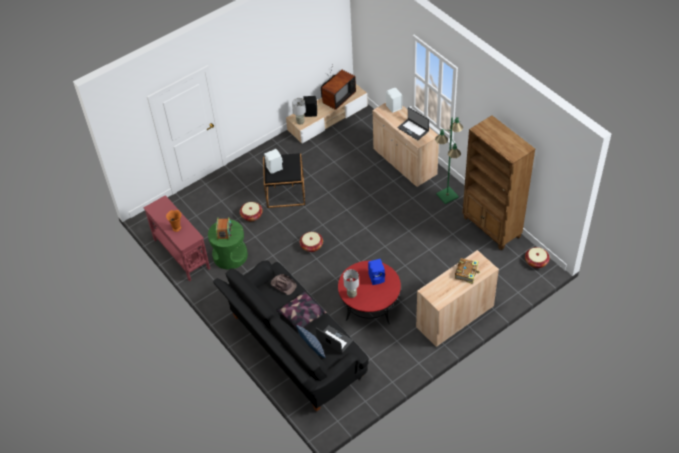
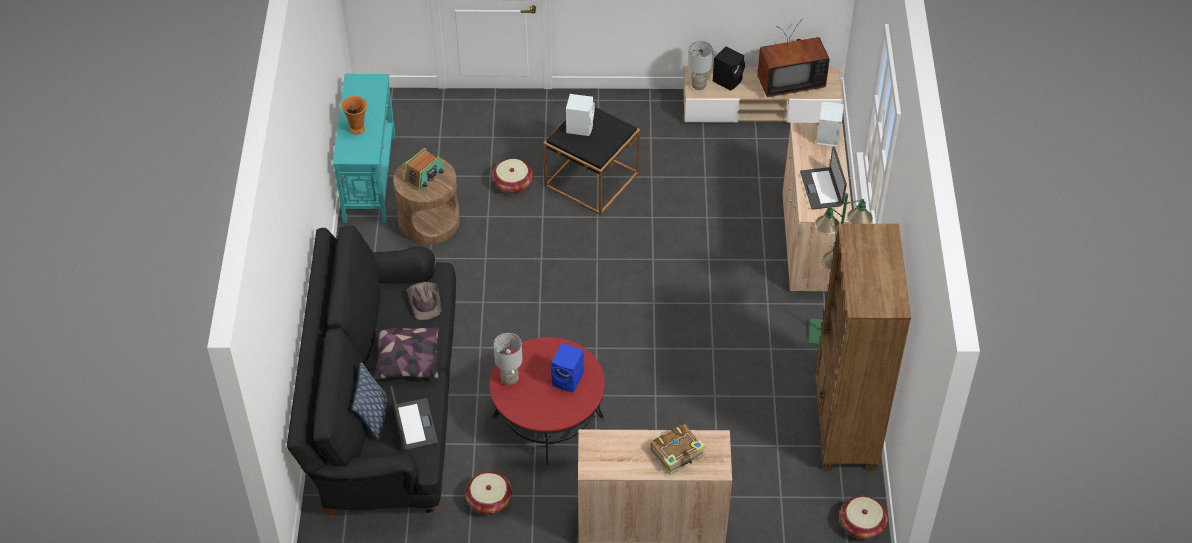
camera: 35 degrees right, 0 degrees up
red console table [143,195,210,281] -> turquoise console table [333,74,395,223]
green side table [208,219,248,270] -> brown side table [393,159,460,245]
basket [300,232,323,252] -> basket moved to [465,472,512,514]

